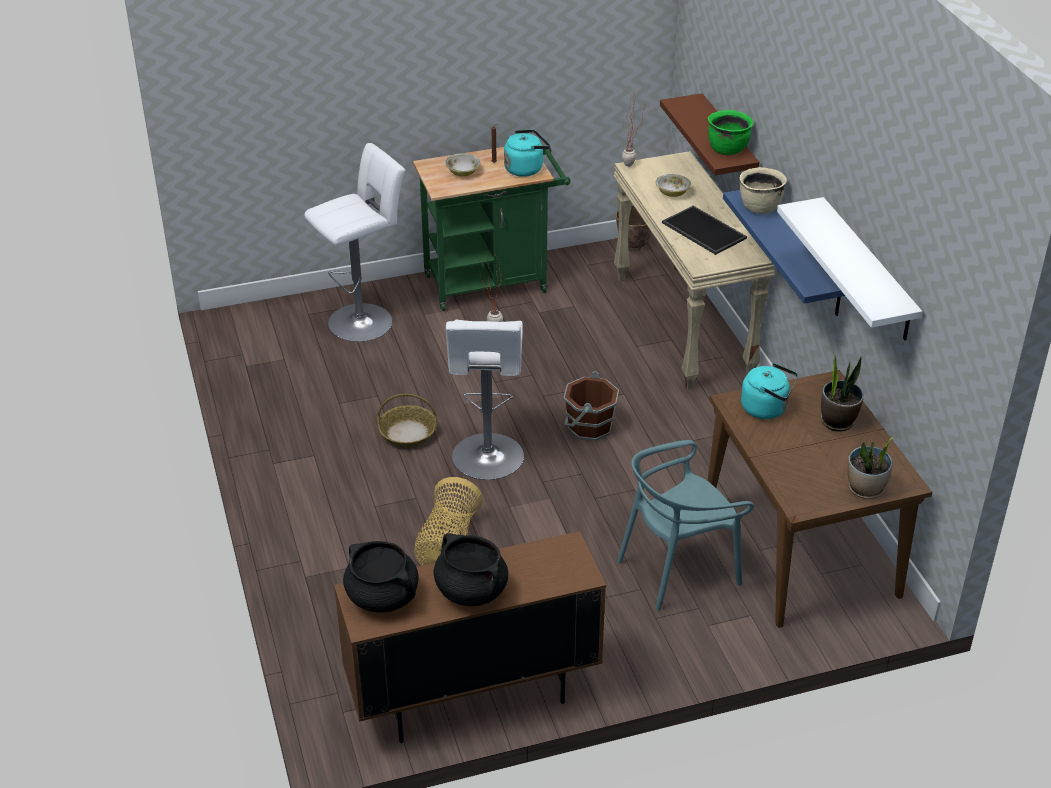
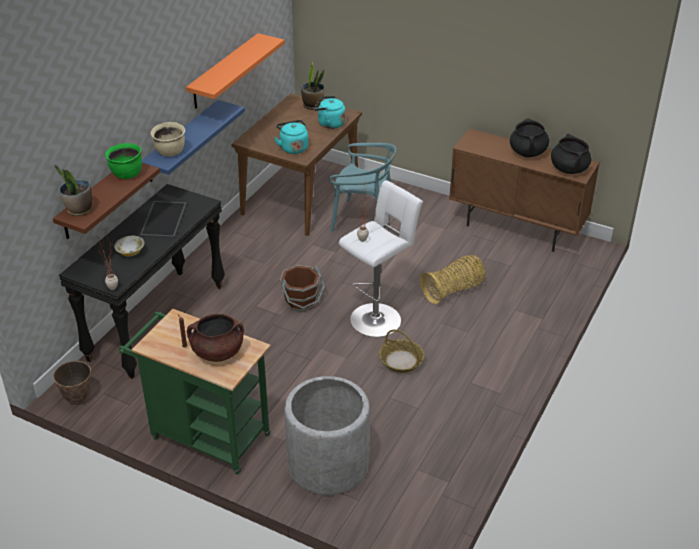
camera: 135 degrees left, 0 degrees up
white stool [304,143,405,342] -> grey planter [284,376,370,495]
bowl [445,153,480,177] -> brown cooking pot [187,314,244,362]
turquoise kettle [504,130,550,177] -> turquoise kettle moved to [314,96,346,129]
beige console table [614,151,775,390] -> black console table [59,184,225,379]
white shelf [777,197,922,340] -> orange shelf [186,33,285,109]
potted plant [821,352,864,431] -> potted plant moved to [55,165,93,216]

